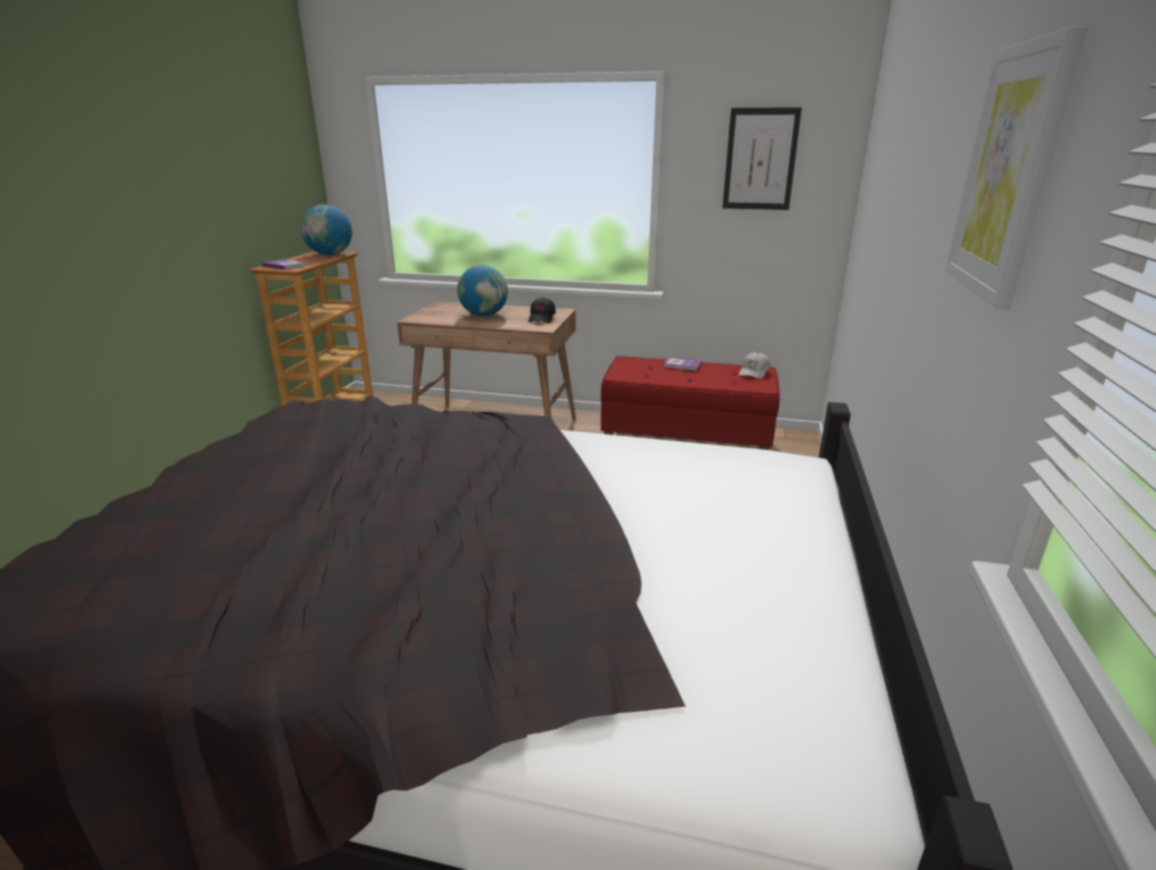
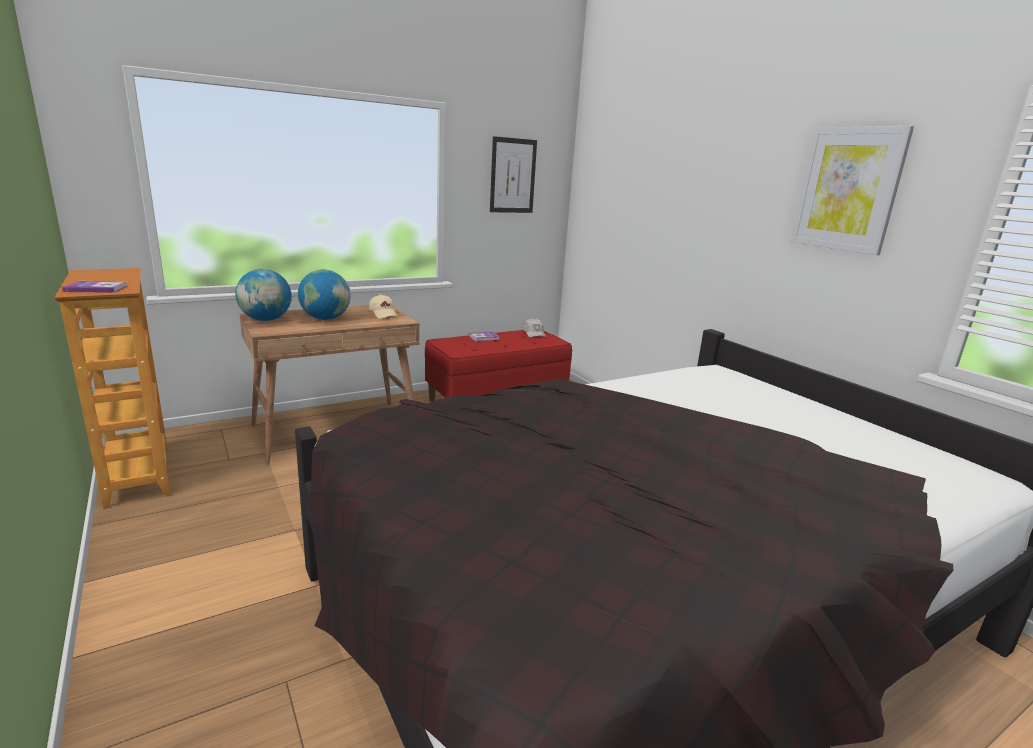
camera: 45 degrees left, 5 degrees down
globe [300,204,352,255] -> globe moved to [235,269,292,321]
black cap [528,297,556,323] -> beige cap [369,294,398,318]

